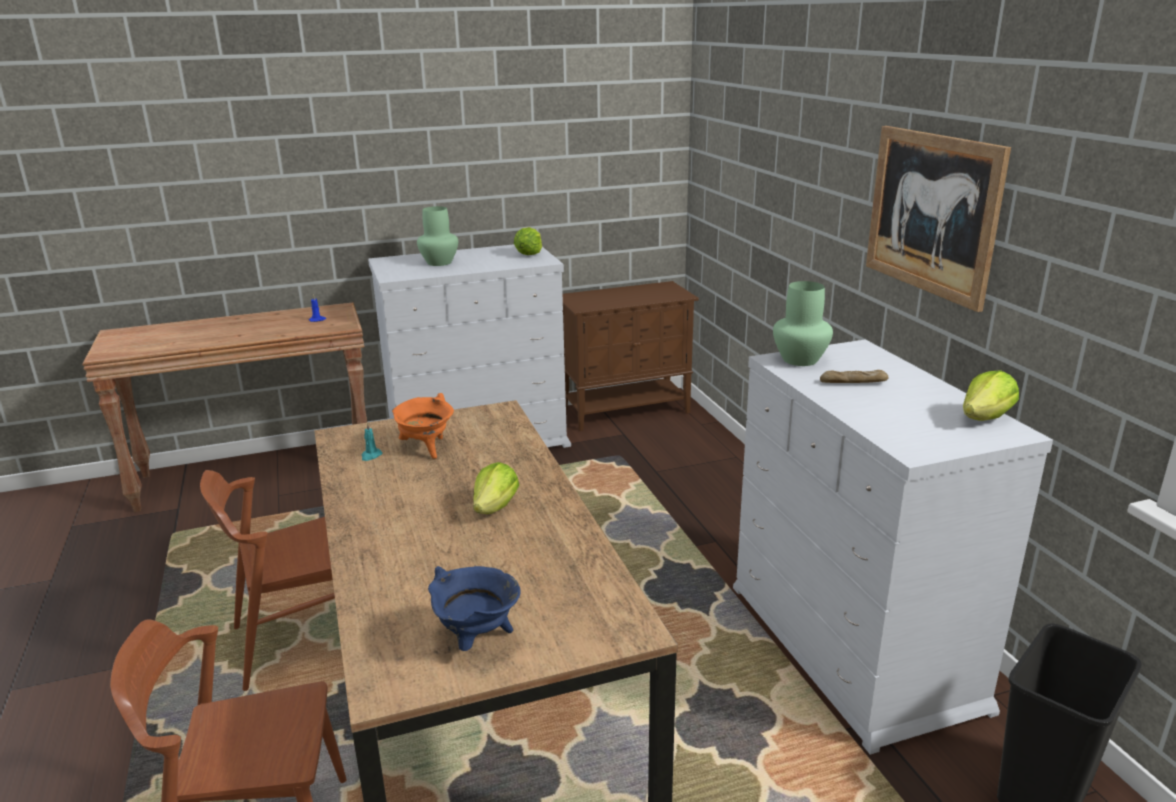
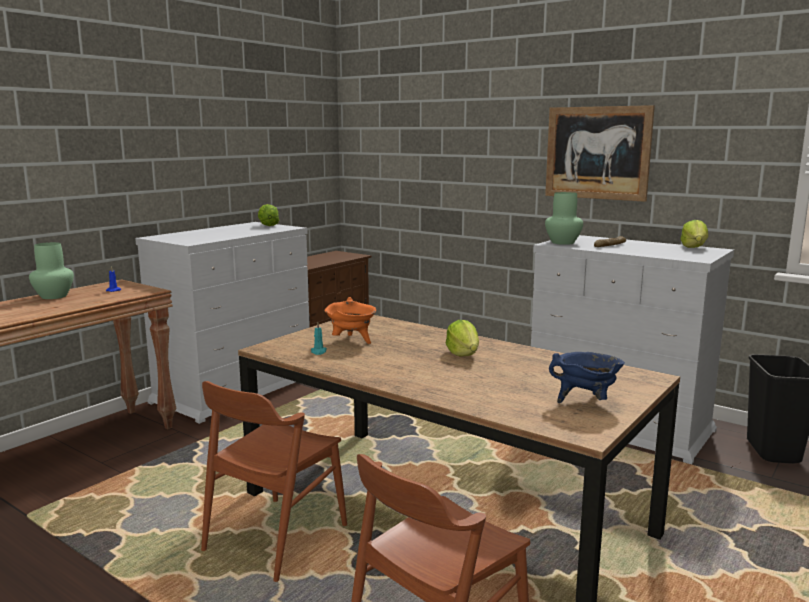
camera: 35 degrees left, 10 degrees down
green vase [417,206,458,266] -> green vase moved to [29,242,74,299]

